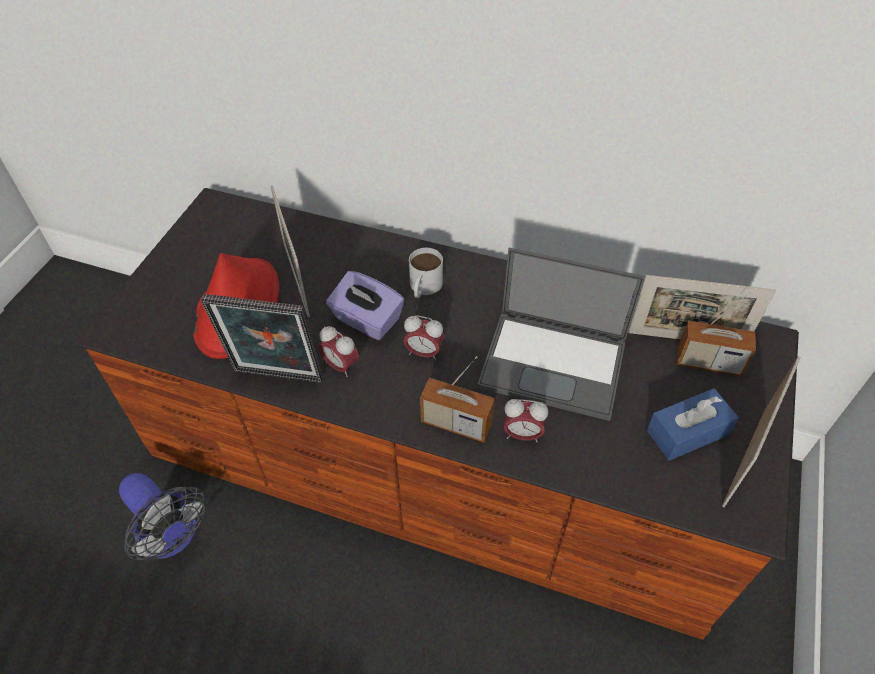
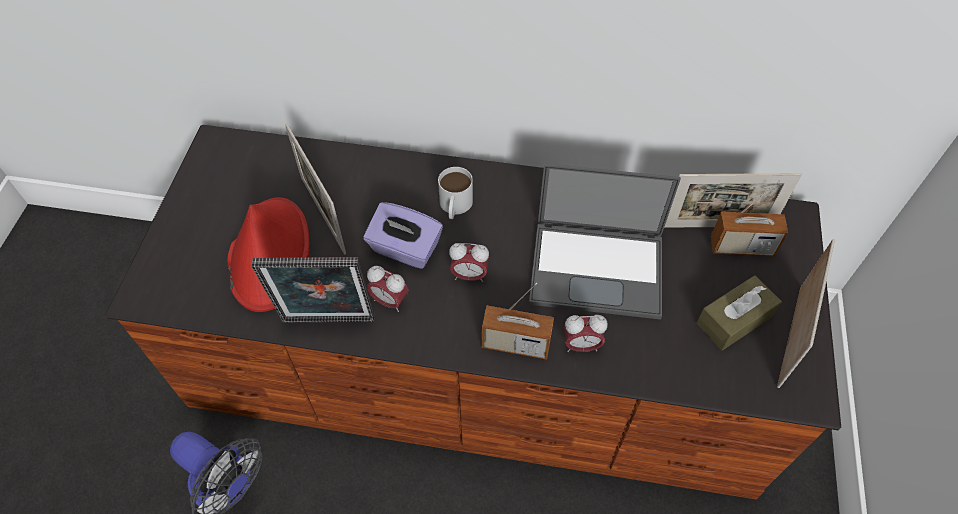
camera: 10 degrees left, 5 degrees up
blue tissue box [647,388,739,461] -> brown tissue box [697,275,782,351]

